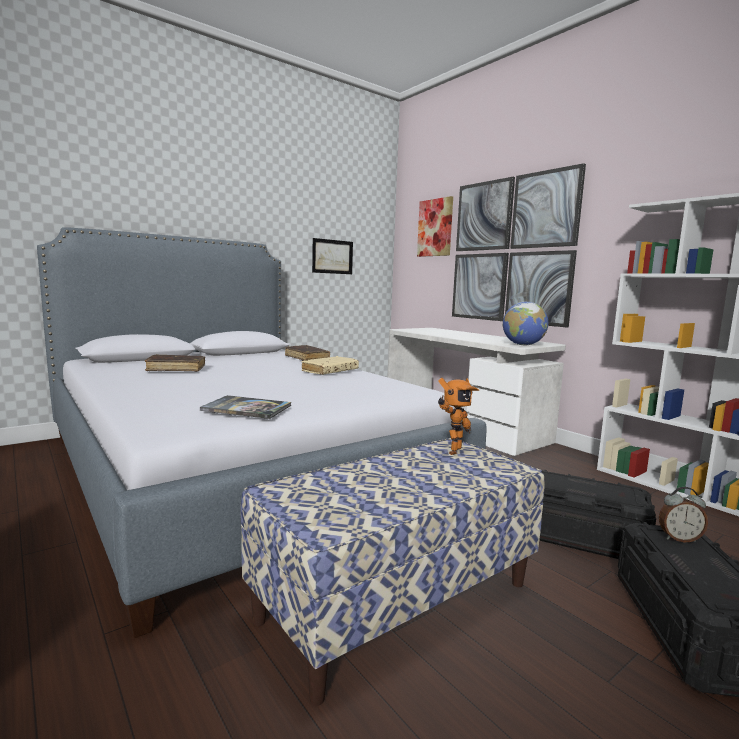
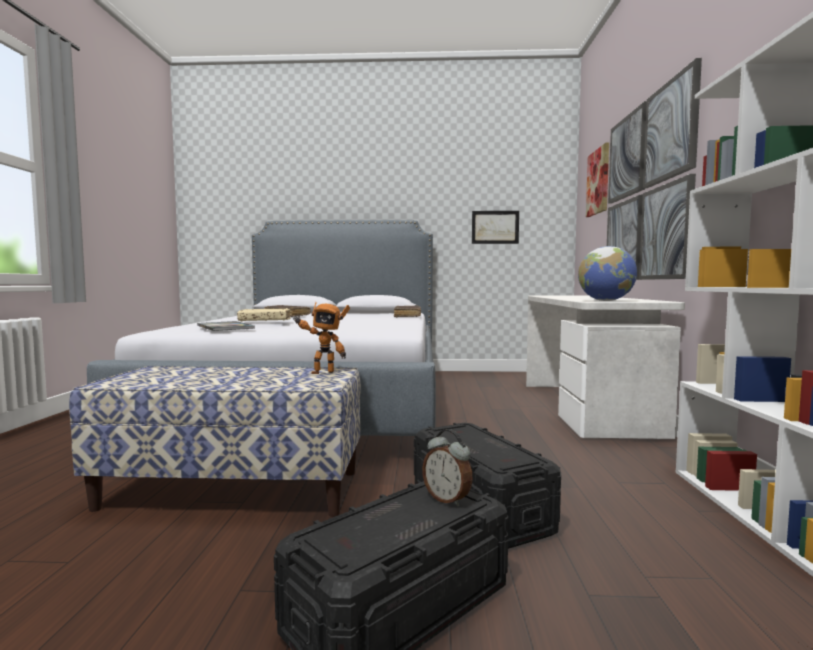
camera: 40 degrees right, 5 degrees down
beige book [301,356,359,375] -> beige book moved to [237,308,291,321]

